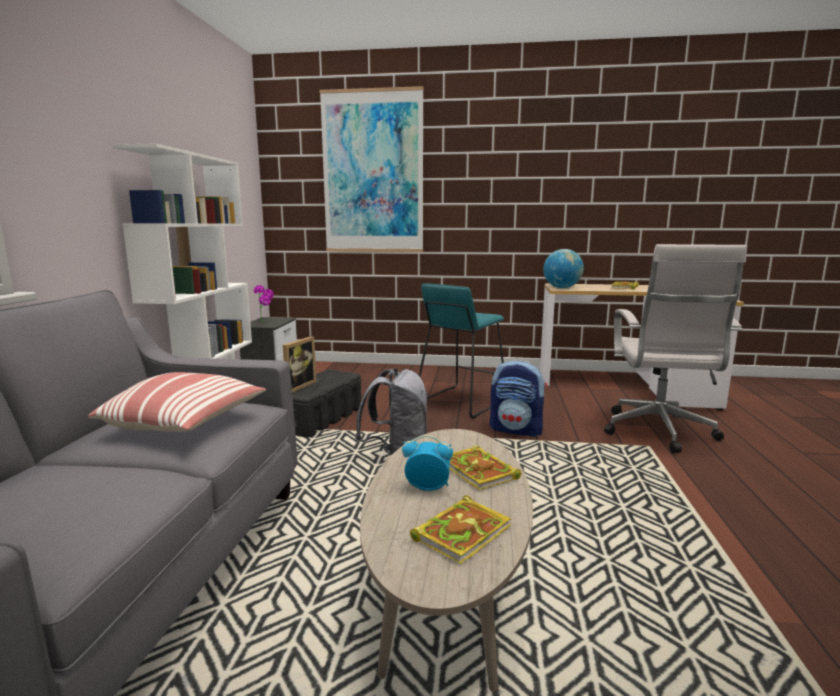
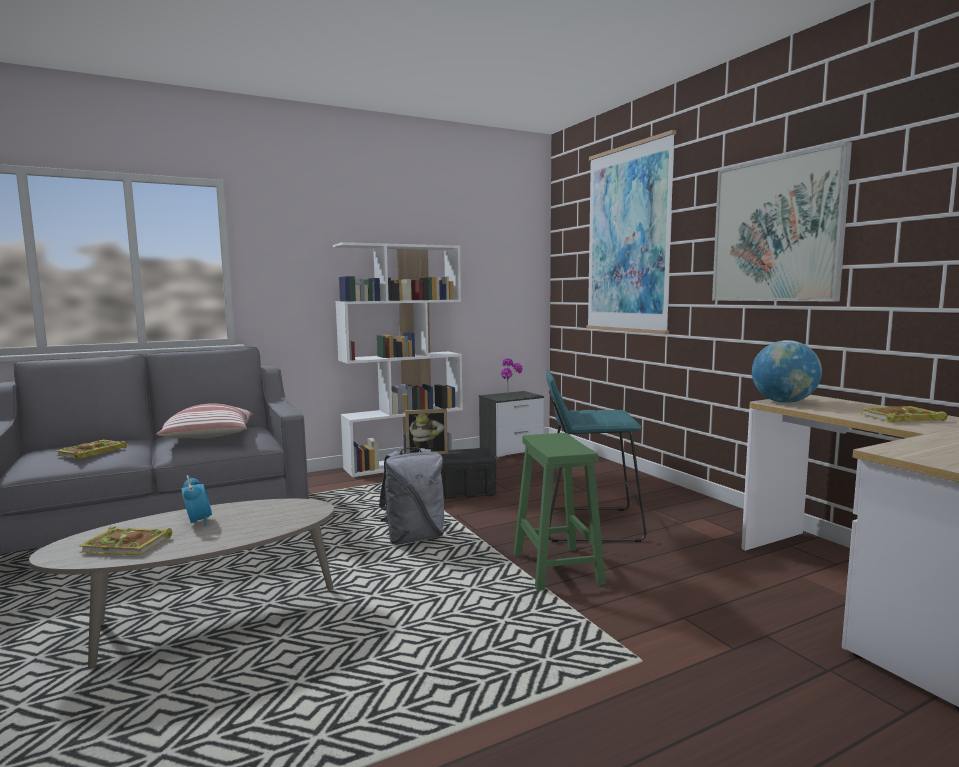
camera: 55 degrees right, 5 degrees down
book [449,445,521,490] -> book moved to [56,440,127,460]
backpack [490,360,547,437] -> green stool [514,433,606,591]
white office chair [604,244,747,453] -> none
none -> picture [712,141,852,302]

